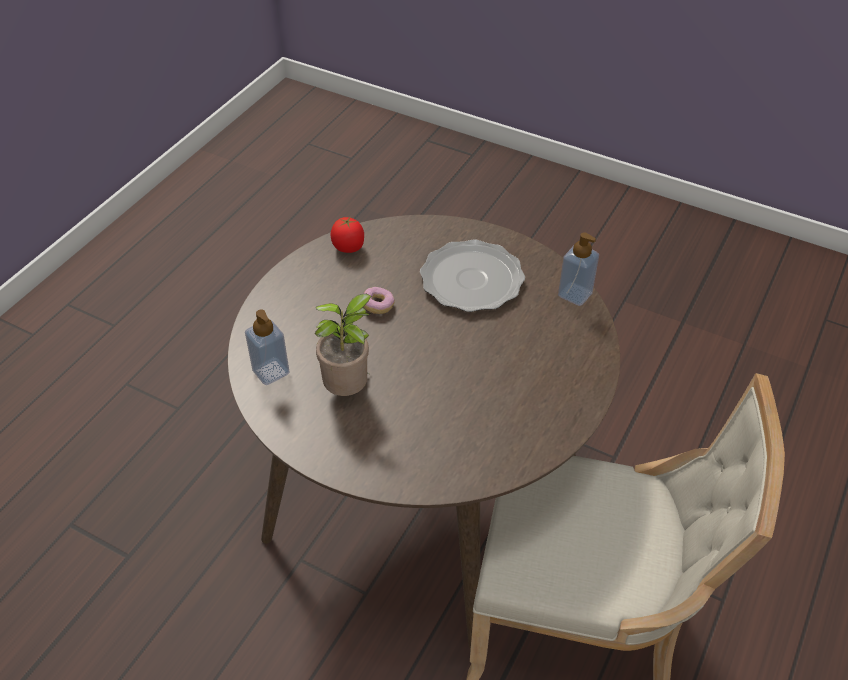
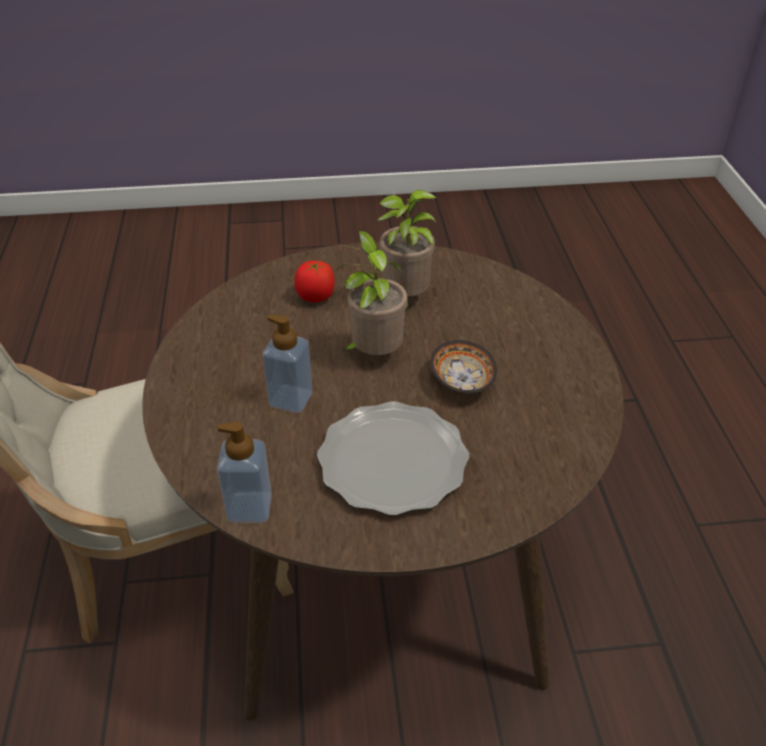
camera: 145 degrees right, 5 degrees down
soap dispenser [245,310,290,385] -> soap dispenser moved to [262,315,313,413]
tomato [331,216,364,253] -> tomato moved to [295,260,335,303]
donut [363,287,395,314] -> bowl [430,340,497,393]
none -> potted plant [336,230,407,355]

